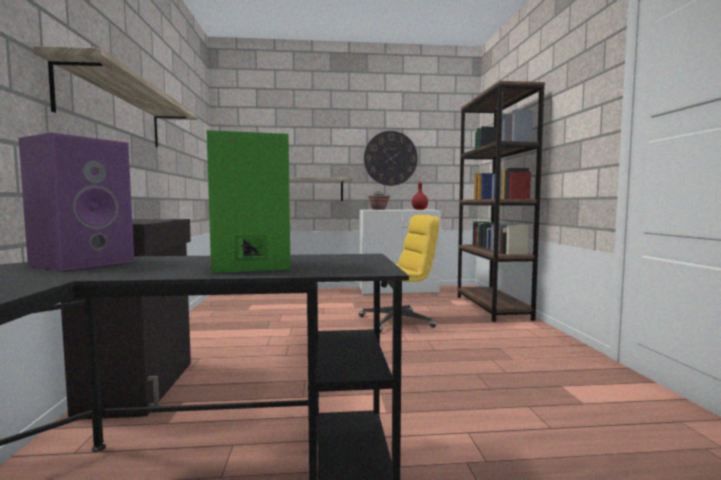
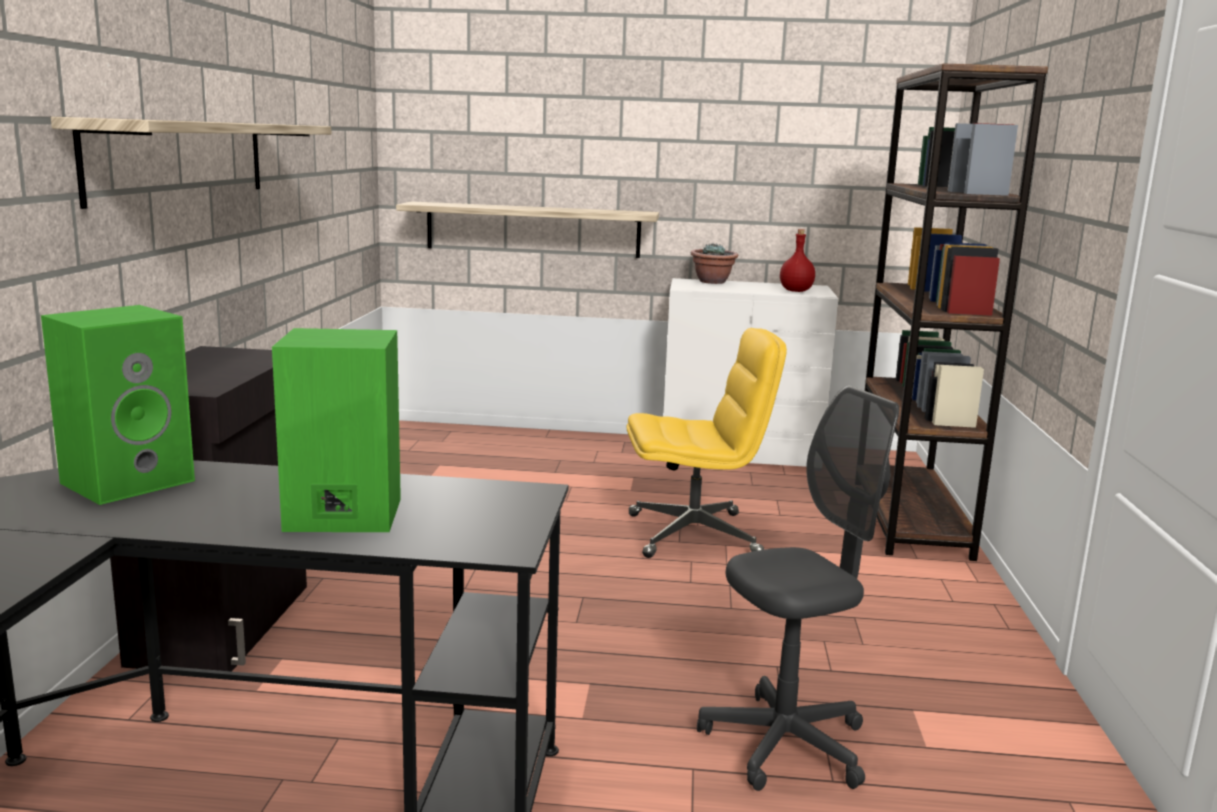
camera: 10 degrees right, 10 degrees up
purple speaker [19,133,134,271] -> green speaker [41,305,195,505]
wall clock [364,131,418,186] -> none
none -> grey office chair [697,386,899,791]

